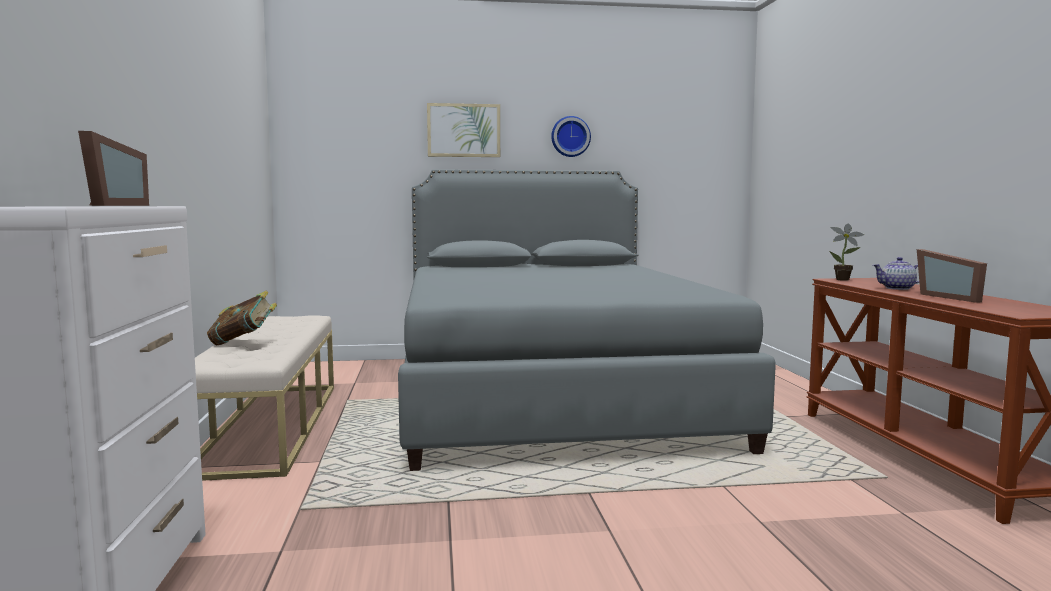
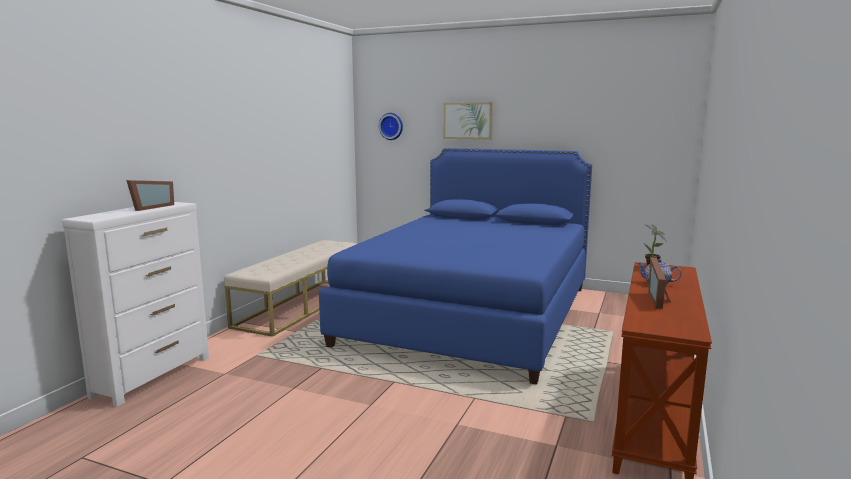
camera: 30 degrees right, 5 degrees up
book [207,291,277,346] -> none
grey bed [398,169,776,471] -> blue bed [319,148,592,385]
wall clock [551,116,591,157] -> wall clock moved to [379,113,403,140]

